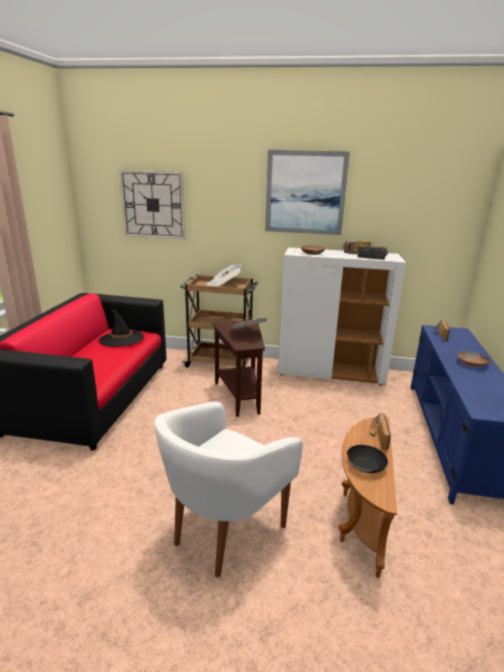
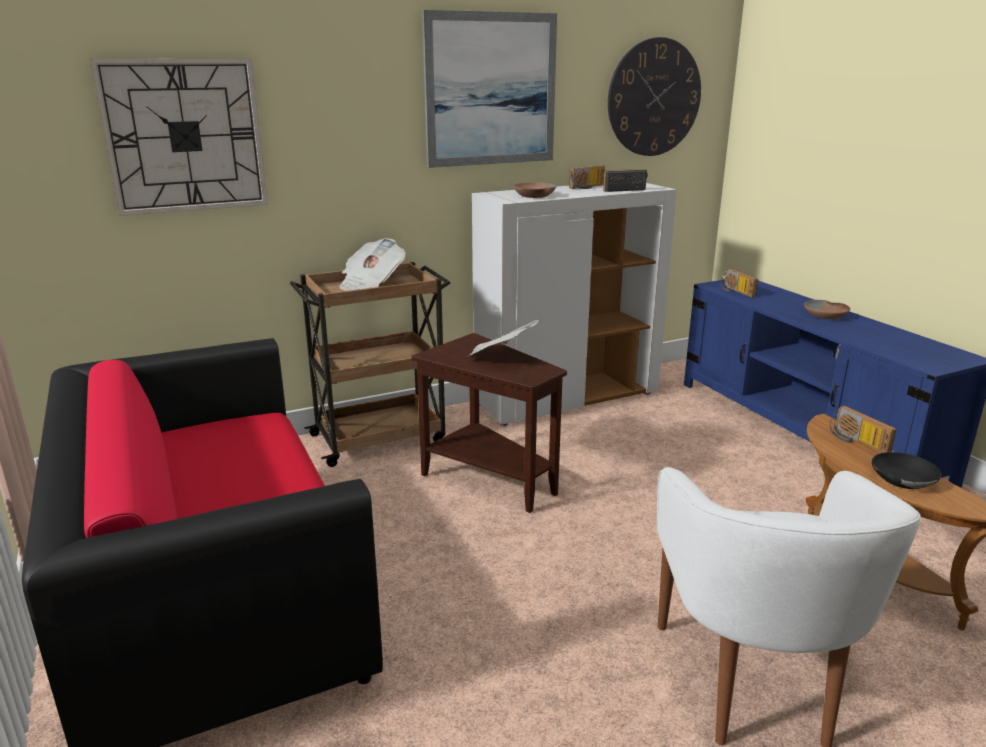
camera: 35 degrees left, 0 degrees up
black hat [99,310,144,347] -> none
none -> wall clock [608,37,701,156]

